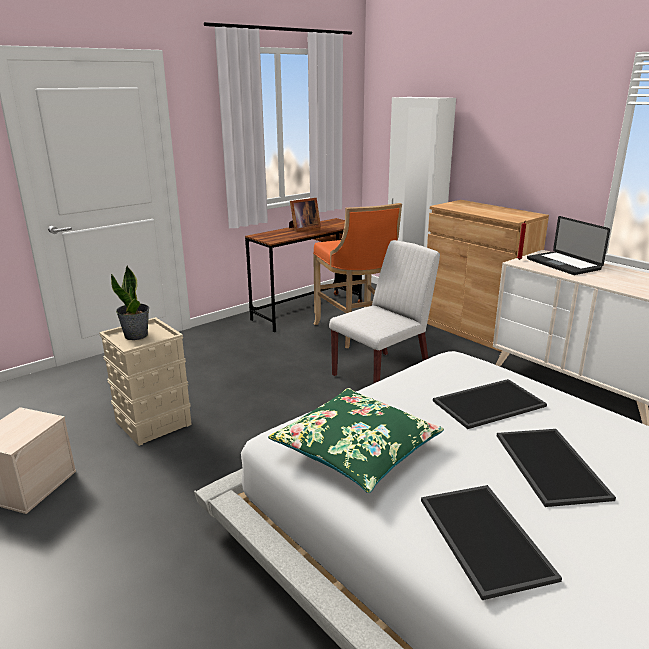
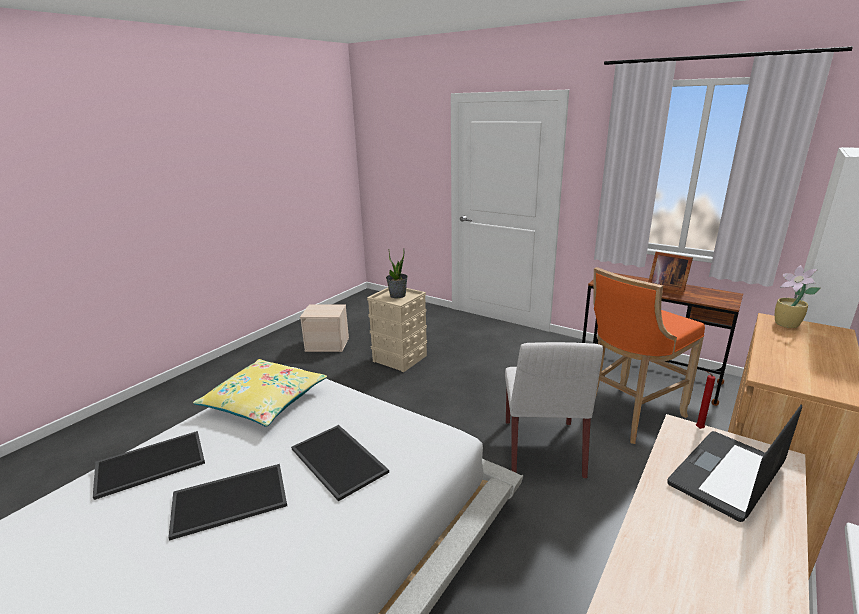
camera: 75 degrees right, 0 degrees up
green pillow [268,388,444,493] -> yellow pillow [193,359,327,427]
white chair [329,240,440,383] -> white chair turned 60 degrees clockwise [505,342,603,479]
none -> potted plant [775,265,820,328]

